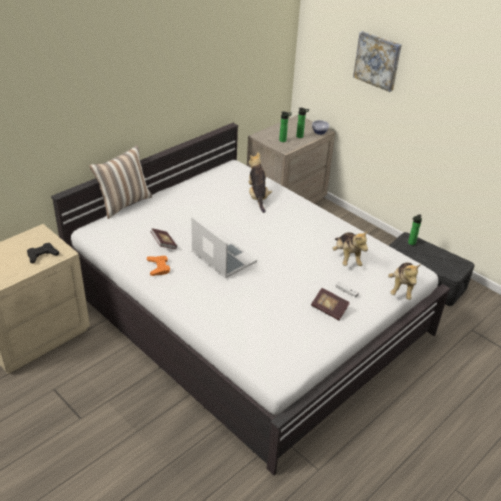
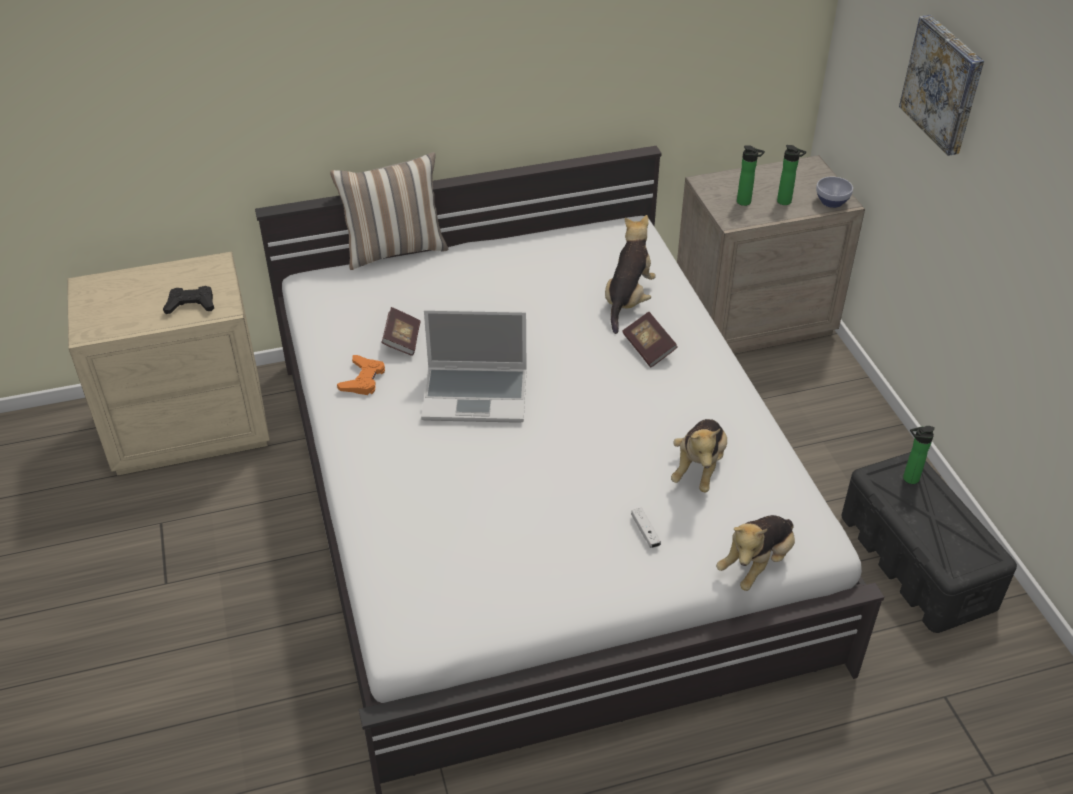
camera: 30 degrees right, 5 degrees up
laptop [191,217,257,278] -> laptop turned 105 degrees clockwise [421,310,527,423]
book [311,288,350,321] -> book moved to [622,312,678,367]

